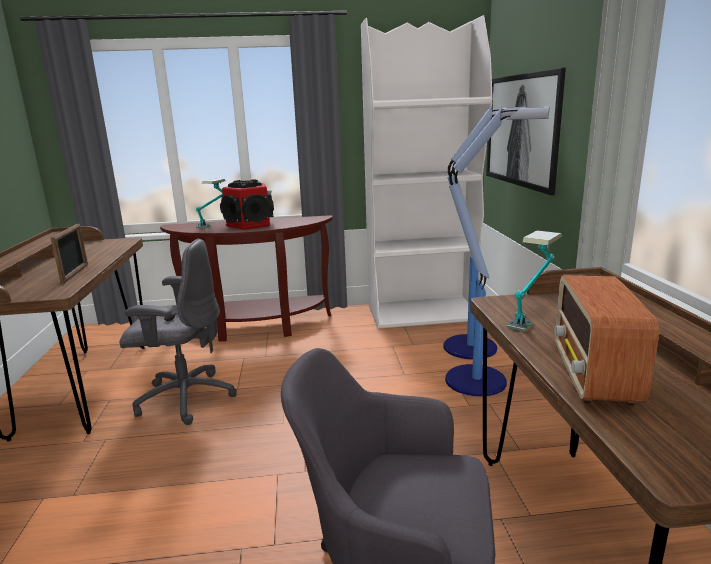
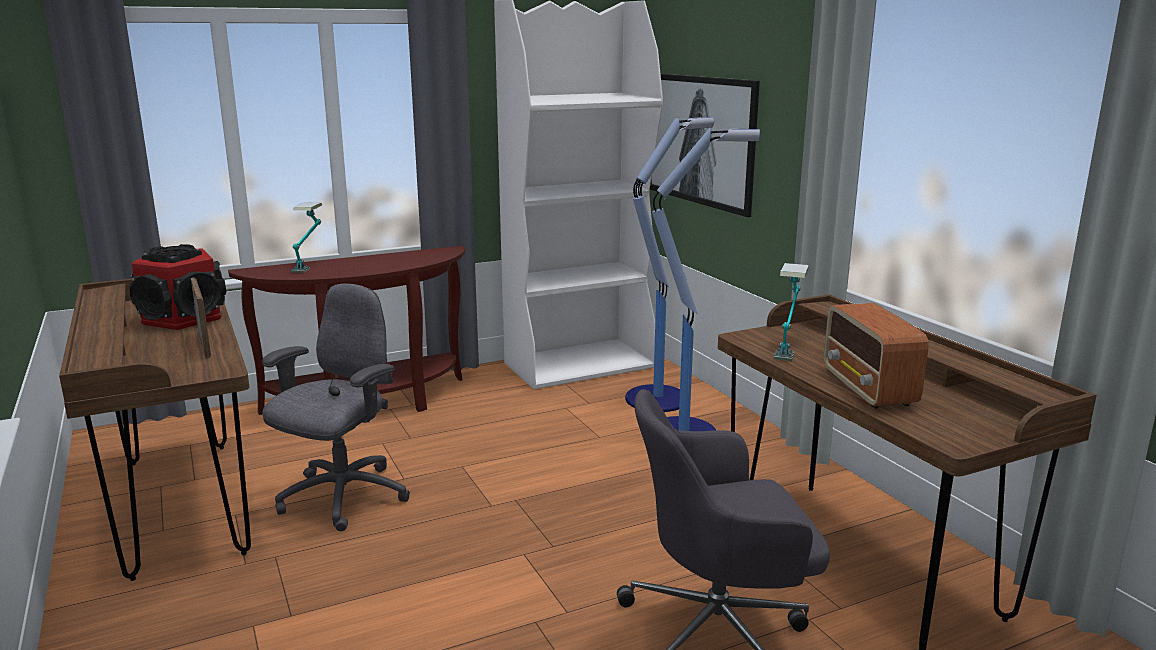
camera: 20 degrees left, 0 degrees up
grey office chair [119,239,237,425] -> grey office chair turned 45 degrees counterclockwise [262,284,410,531]
speaker [220,179,274,230] -> speaker moved to [129,244,226,330]

